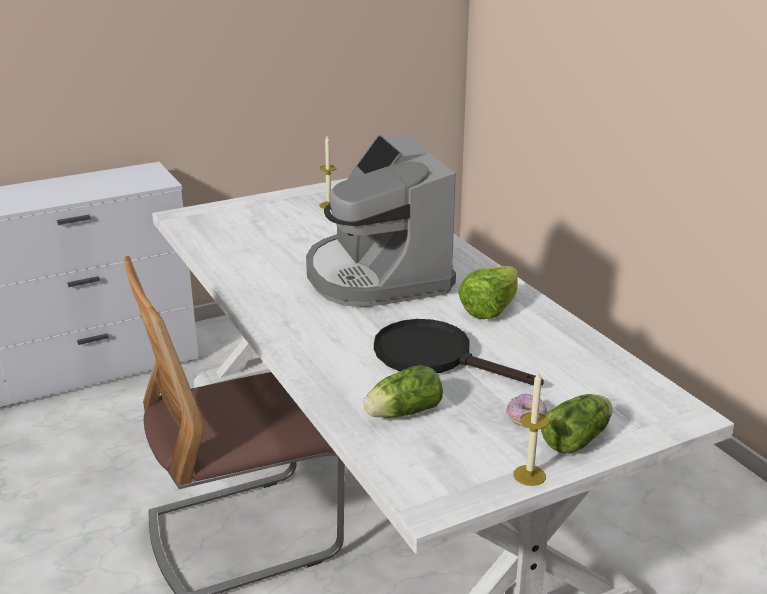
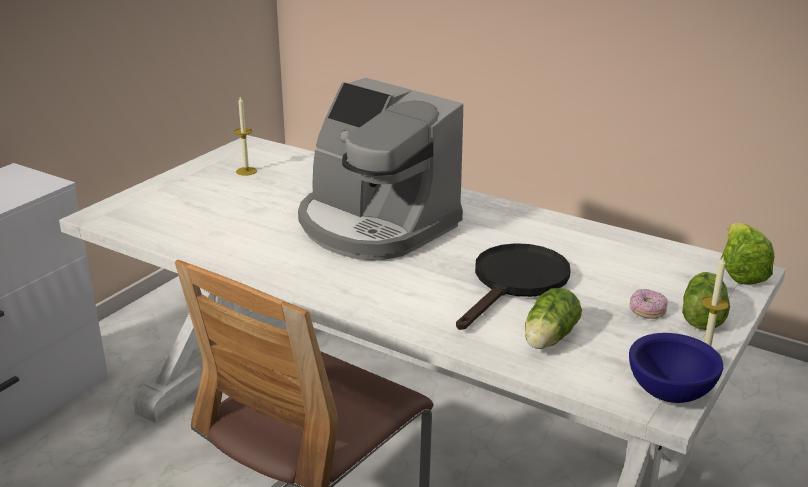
camera: 30 degrees left, 0 degrees up
black frying pan [374,319,544,386] -> black frying pan turned 120 degrees clockwise [456,243,571,330]
lettuce [458,266,518,319] -> lettuce moved to [721,223,774,285]
none -> blue bowl [629,333,723,403]

